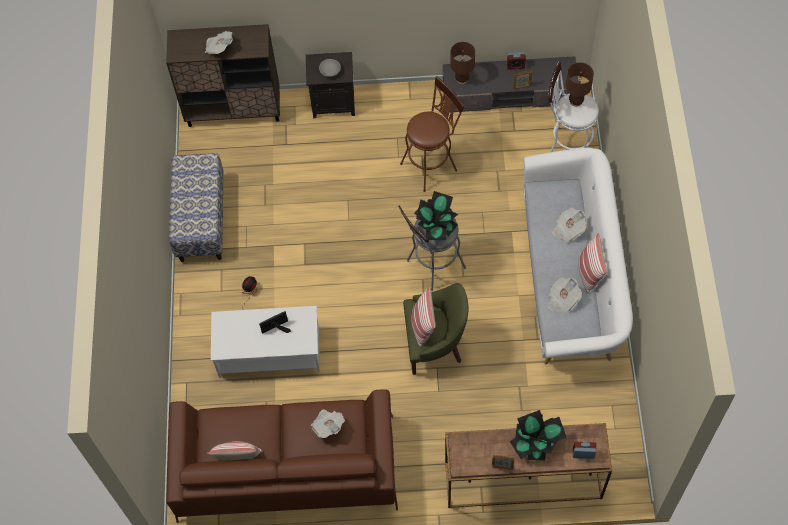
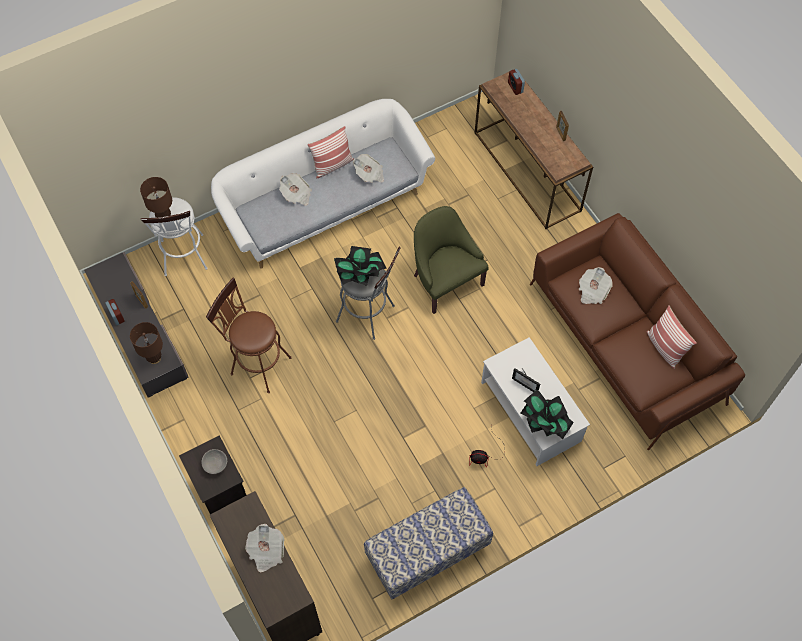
camera: 120 degrees left, 0 degrees up
pillow [411,286,436,347] -> none
potted plant [510,410,567,461] -> potted plant moved to [521,390,574,439]

